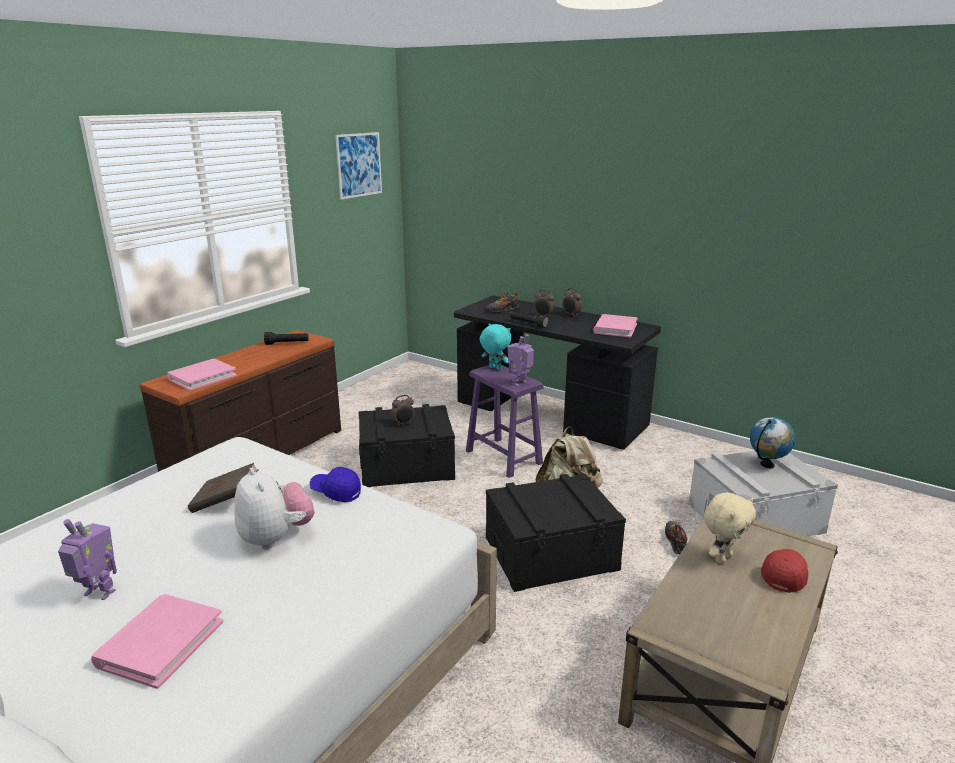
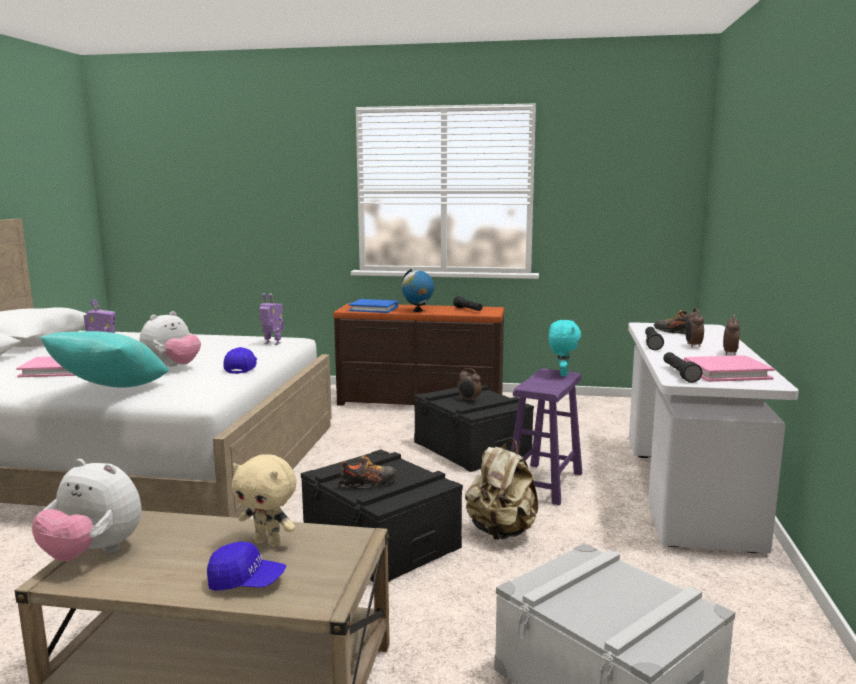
camera: 65 degrees right, 10 degrees down
pink book [167,359,237,391] -> blue book [348,299,398,313]
brown book [187,463,259,513] -> none
picture [335,132,382,200] -> none
black desk [454,296,661,450] -> white desk [628,322,799,553]
toy robot [507,334,534,386] -> toy robot moved to [259,293,284,345]
shoe [665,521,687,555] -> shoe moved to [337,455,397,488]
globe [750,417,795,468] -> globe moved to [401,269,434,312]
red cap [761,549,808,593] -> blue cap [207,541,286,590]
none -> plush toy [32,459,142,561]
none -> turquoise pillow [40,331,169,388]
none -> black flashlight [663,352,702,383]

